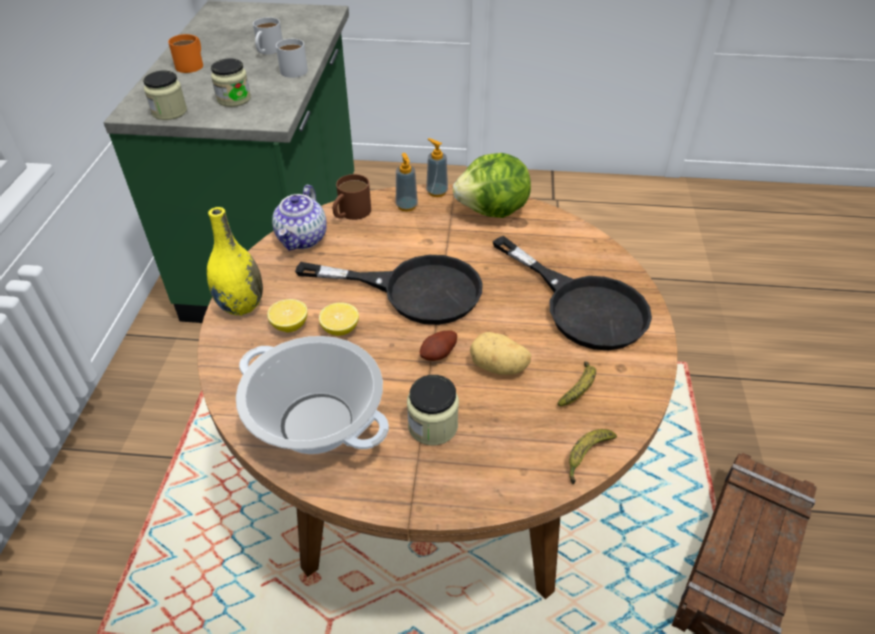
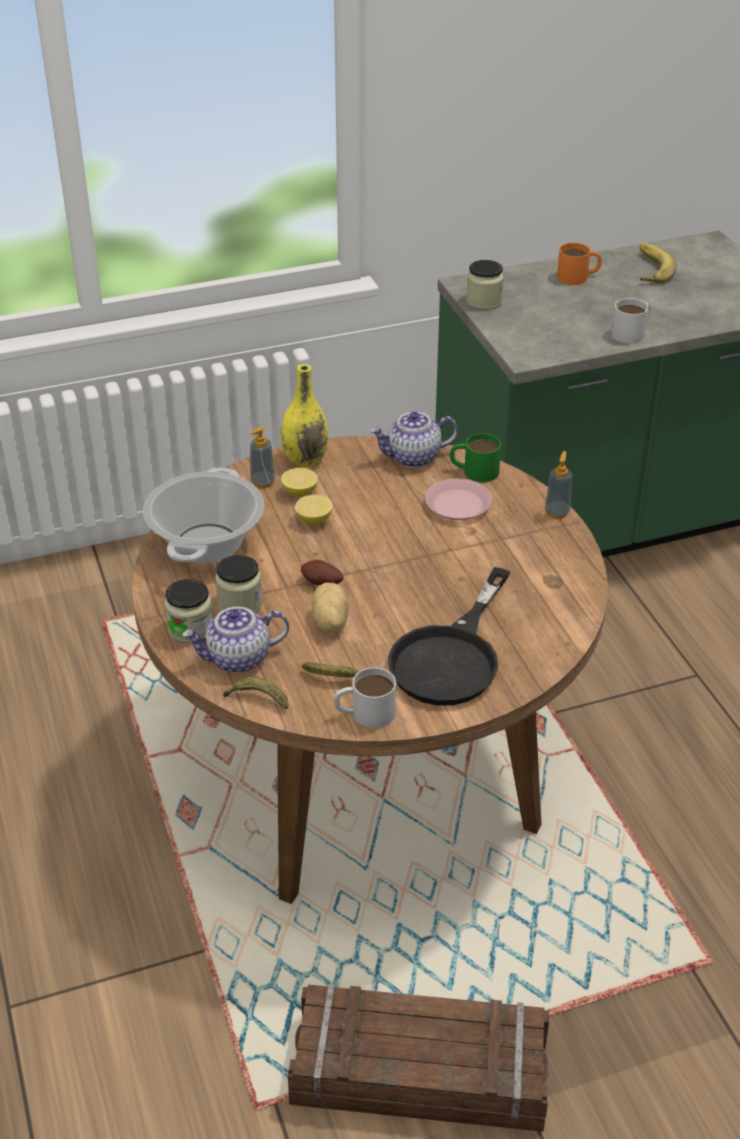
camera: 65 degrees right, 5 degrees down
jar [211,58,251,107] -> jar moved to [164,579,213,643]
white mug [253,17,283,54] -> white mug moved to [334,667,396,728]
black frying pan [295,255,482,325] -> none
brown mug [333,174,371,220] -> green mug [450,433,501,482]
soap dispenser [396,153,418,211] -> soap dispenser moved to [249,426,275,488]
lettuce [453,153,531,218] -> none
none -> teapot [182,607,289,673]
none -> pink plate [425,479,492,520]
none -> banana [639,243,676,283]

